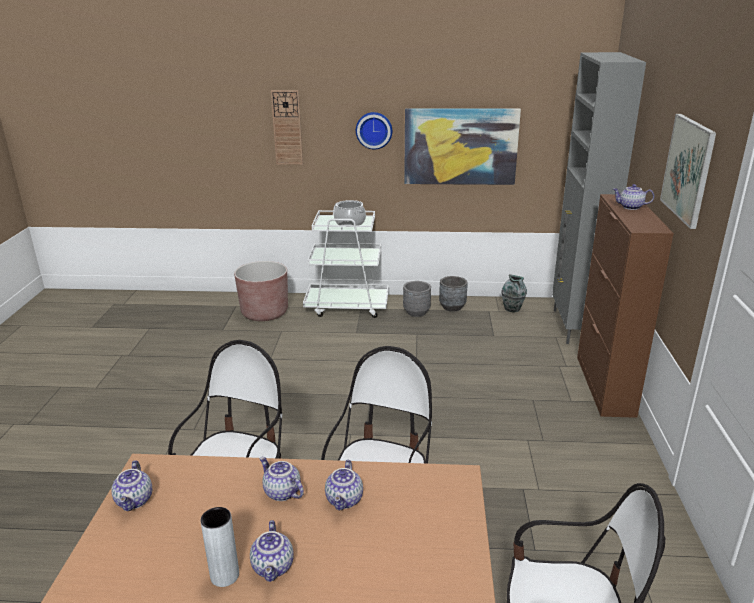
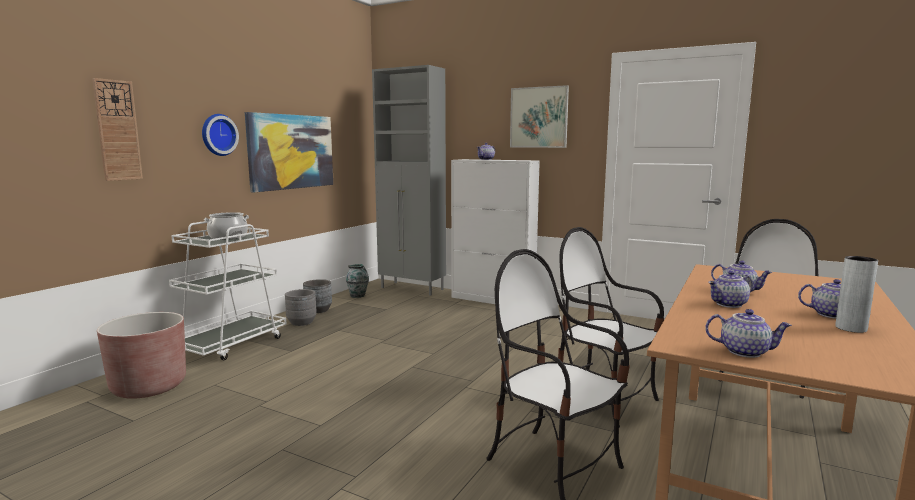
camera: 65 degrees left, 15 degrees down
brown cabinet [577,194,674,418] -> white cabinet [451,159,540,304]

